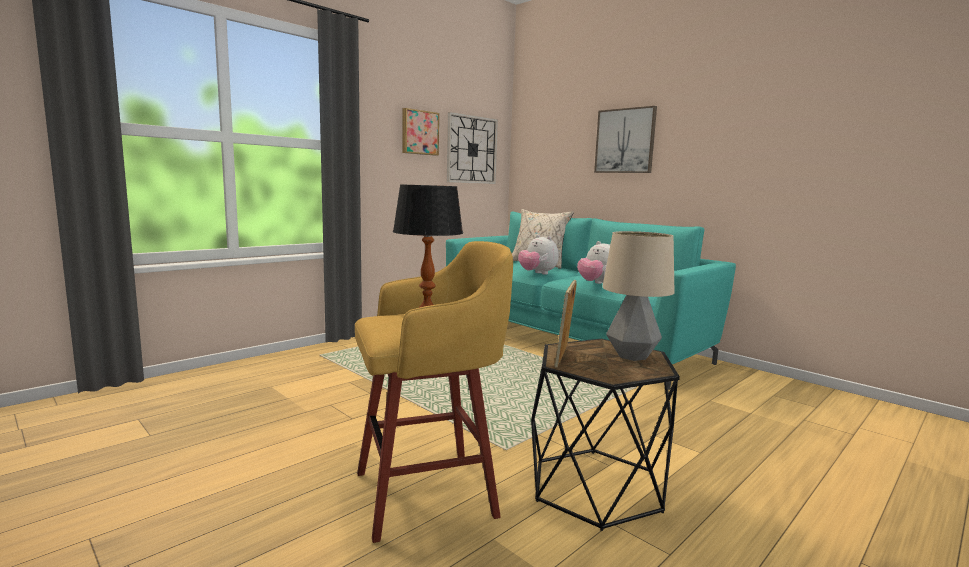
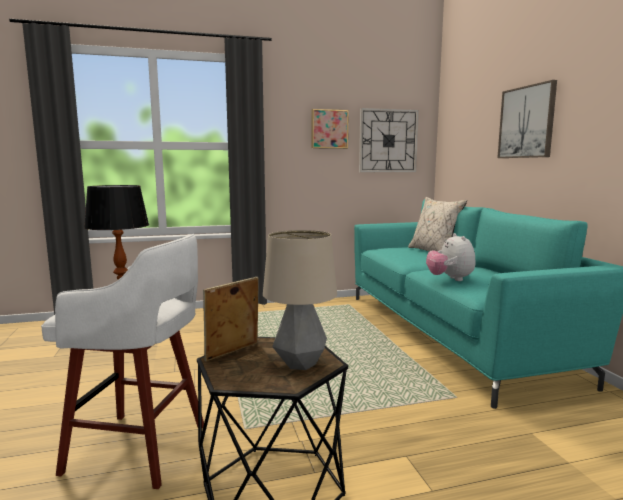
camera: 30 degrees right, 0 degrees up
yellow stool [355,241,513,543] -> white stool [41,234,204,489]
plush toy [518,235,559,275] -> none

